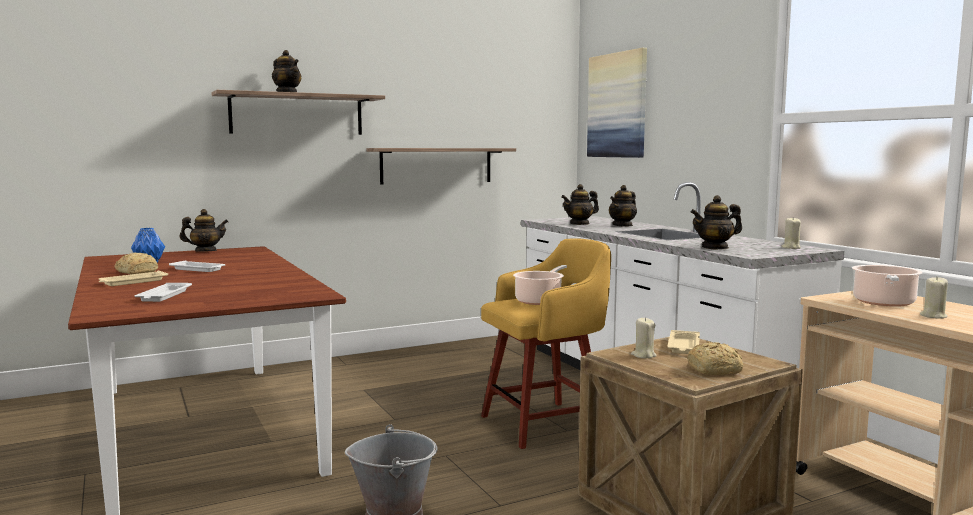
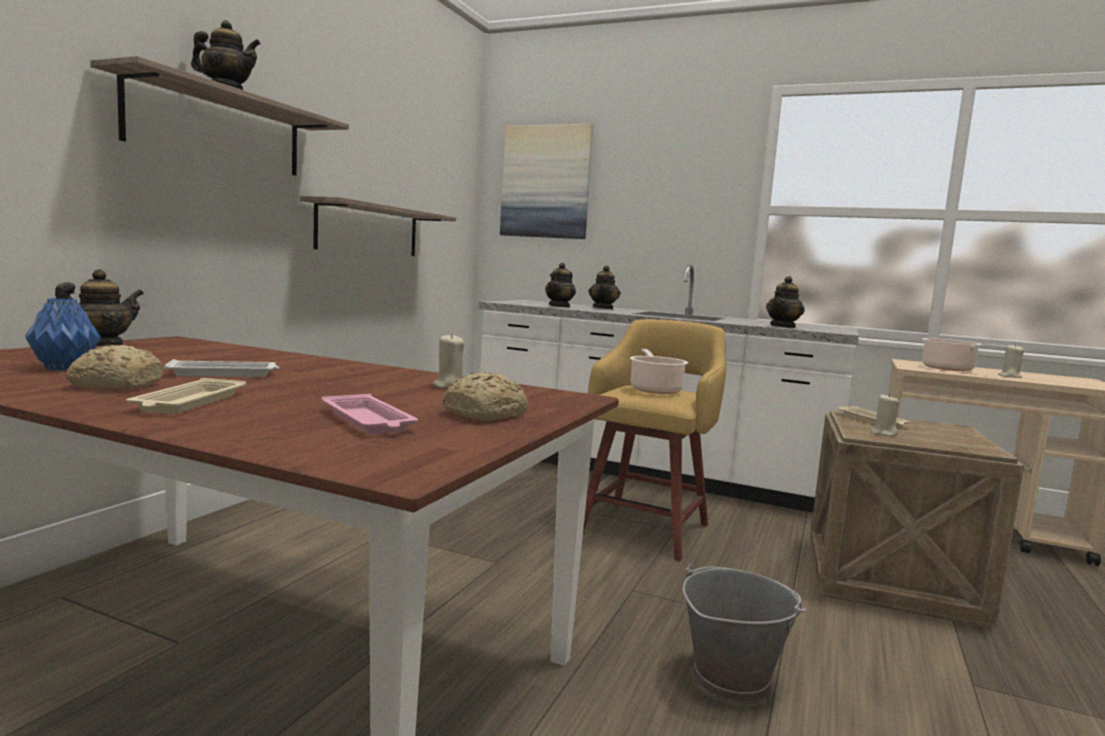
camera: 40 degrees left, 0 degrees up
white tray [134,283,192,302] -> pink tray [322,394,418,435]
bread [687,341,743,375] -> bread moved to [443,372,528,421]
beige candle [781,218,801,249] -> beige candle moved to [433,333,464,388]

